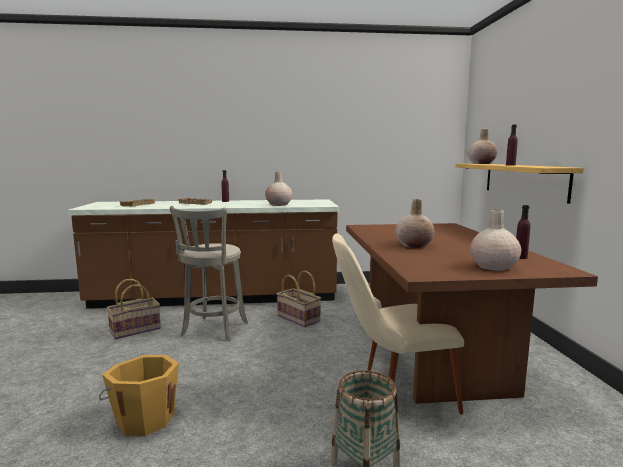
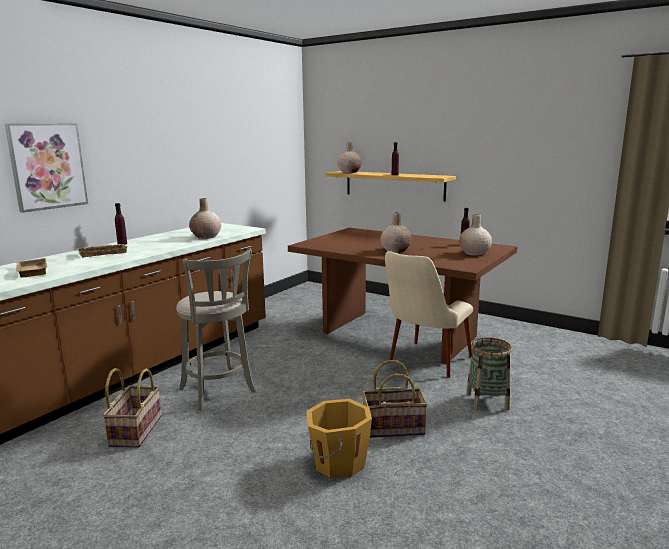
camera: 50 degrees left, 5 degrees up
basket [277,270,321,327] -> basket moved to [362,360,428,438]
none -> picture [5,123,88,213]

